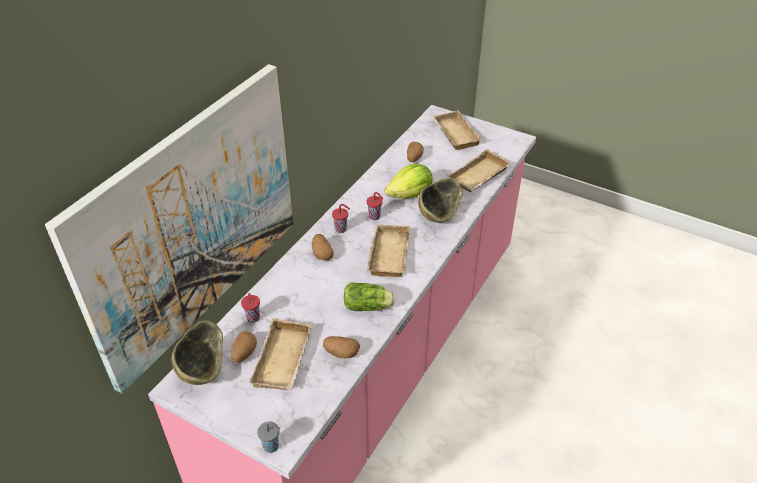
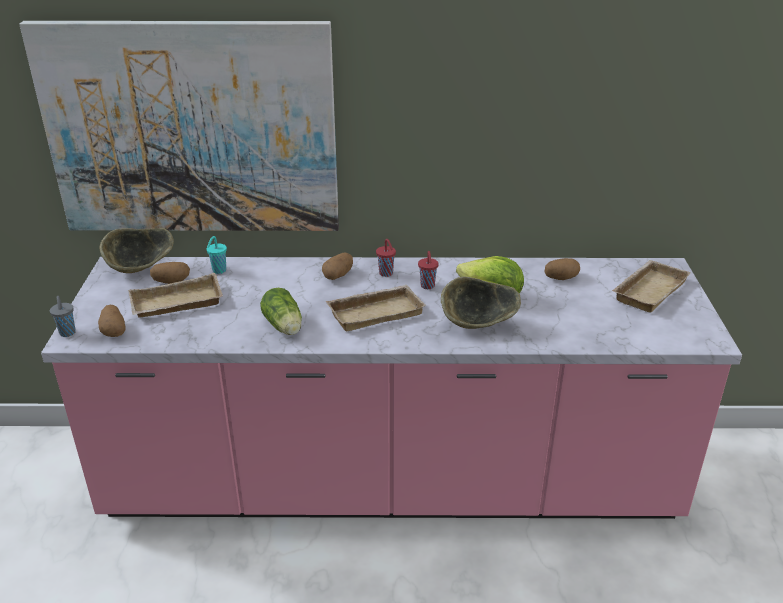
camera: 60 degrees right, 10 degrees down
red cup [241,293,260,323] -> turquoise cup [207,236,227,274]
potato [323,336,360,358] -> potato moved to [98,305,126,337]
beige tray [447,149,512,192] -> none

